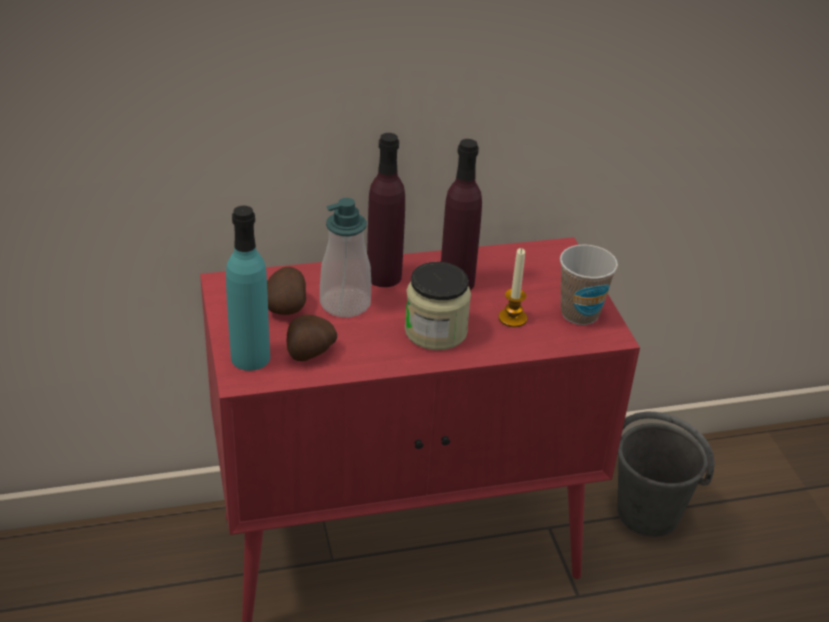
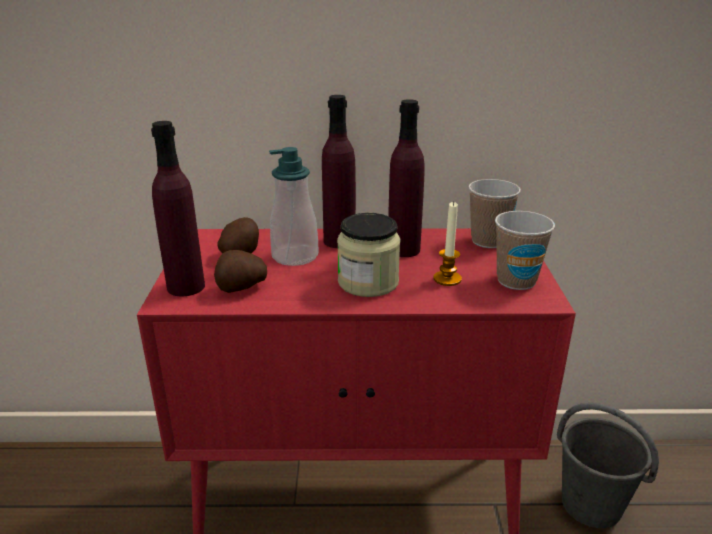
camera: 15 degrees right, 10 degrees down
turquoise bottle [226,206,270,371] -> purple bottle [151,121,205,296]
none -> cup [468,179,521,248]

